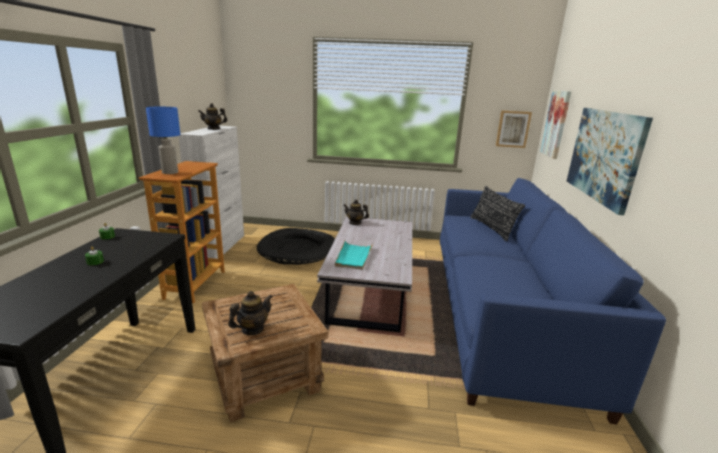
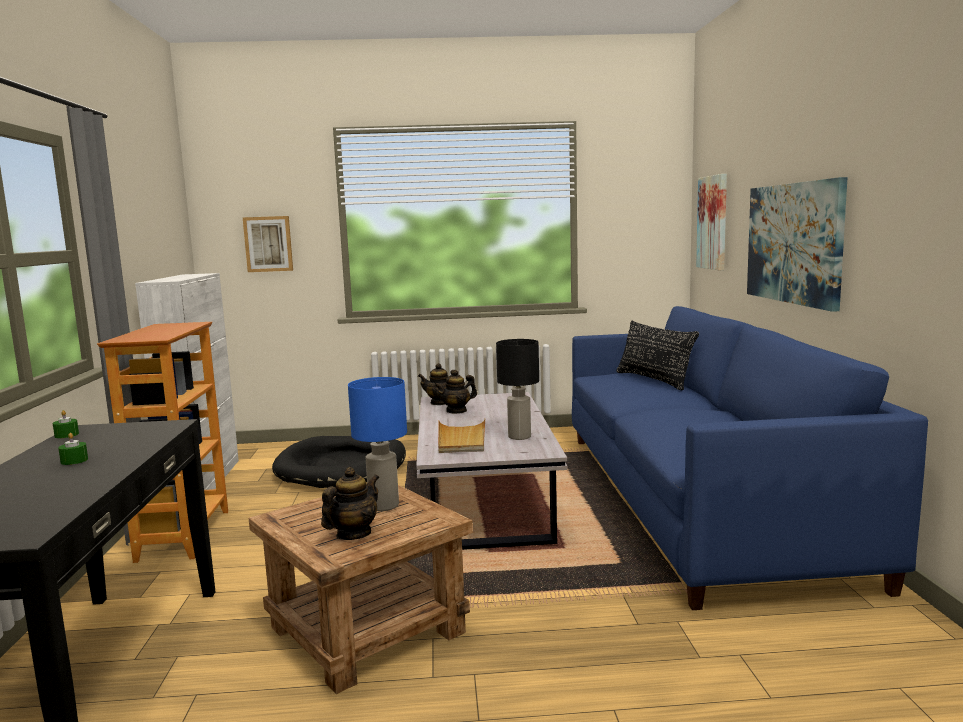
camera: 10 degrees left, 10 degrees down
blue table lamp [146,107,180,174] -> blue table lamp moved to [348,377,407,511]
teapot [198,103,227,130] -> teapot moved to [434,370,477,414]
turquoise tray [335,240,373,270] -> beige tray [438,419,485,453]
picture [496,111,532,148] -> picture moved to [243,216,293,272]
none -> black table lamp [496,339,539,440]

